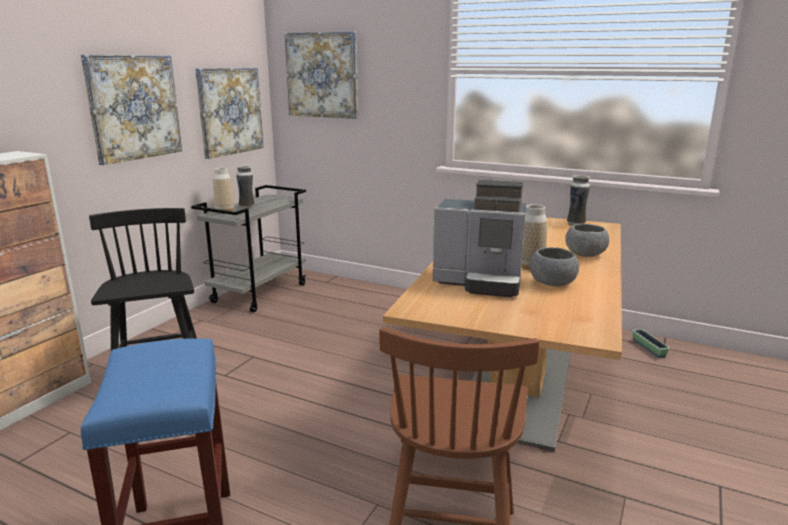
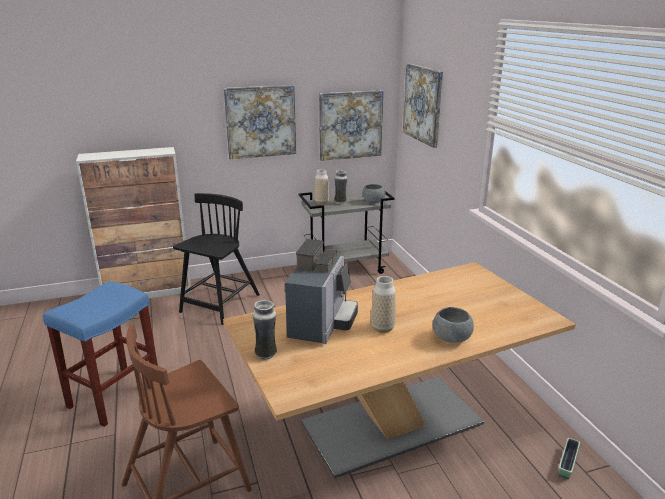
camera: 45 degrees right, 5 degrees up
coffee machine [433,180,526,297] -> coffee machine turned 135 degrees counterclockwise [285,239,358,344]
grey bowl [529,247,579,286] -> grey bowl moved to [362,184,385,203]
vase [567,175,590,226] -> vase moved to [253,300,277,360]

